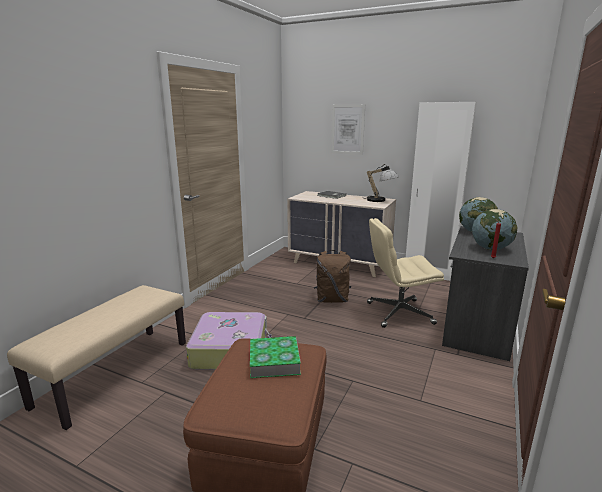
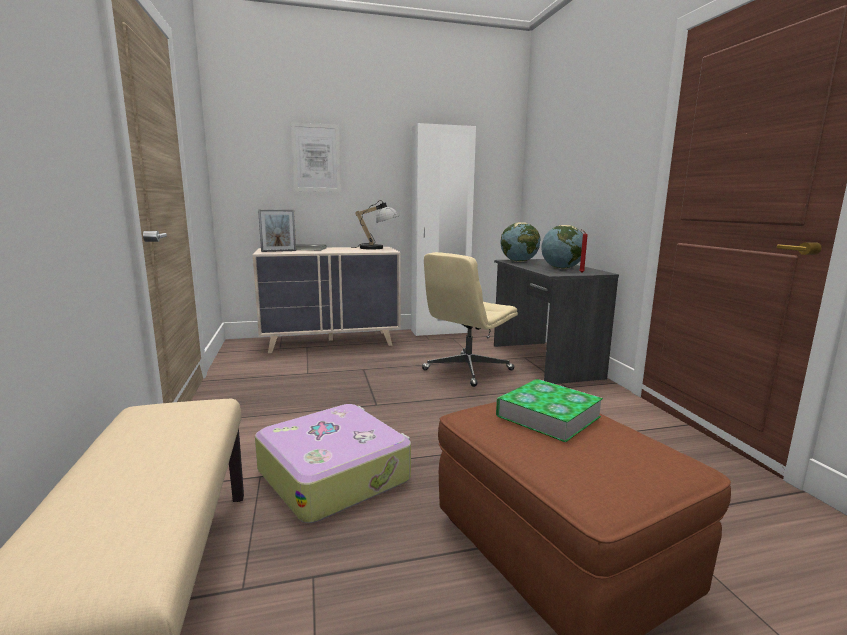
camera: 40 degrees left, 5 degrees down
brown backpack [314,250,351,303] -> none
none -> picture frame [258,209,296,252]

